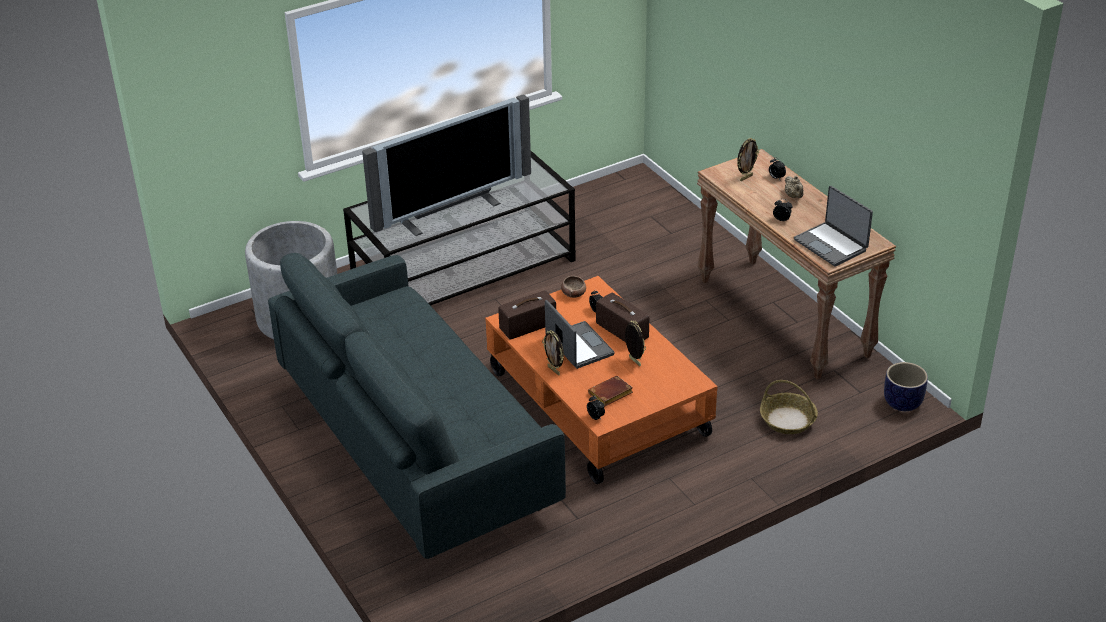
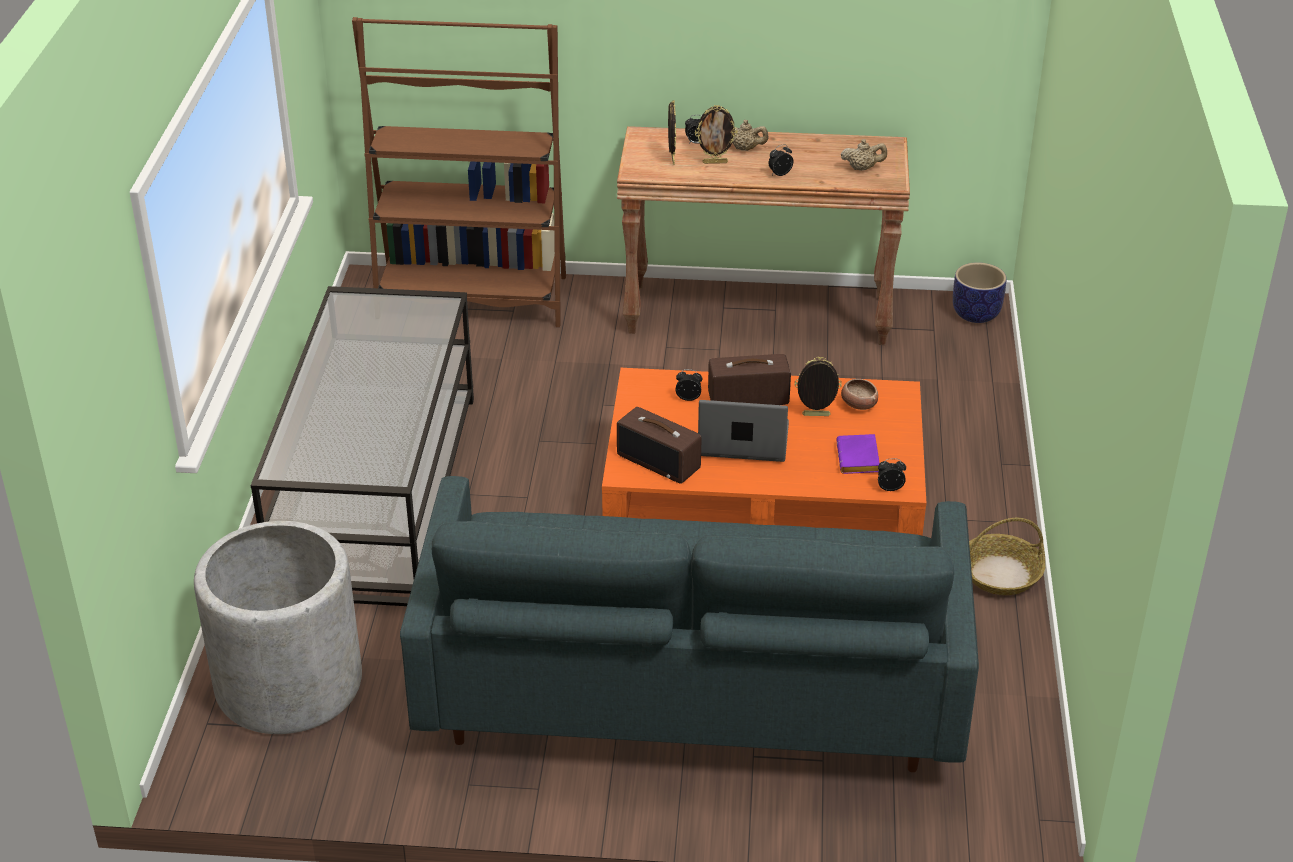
camera: 55 degrees left, 0 degrees up
television [362,95,531,236] -> none
radio [498,290,556,339] -> radio turned 60 degrees counterclockwise [617,407,701,484]
picture frame [542,330,564,375] -> picture frame moved to [695,105,738,164]
bowl [561,276,586,298] -> bowl moved to [841,379,878,410]
brown book [588,376,633,406] -> purple book [836,434,880,474]
basket [760,380,818,434] -> basket moved to [969,518,1045,595]
laptop [794,186,873,267] -> beige teapot [841,139,887,171]
none -> brown bookcase [352,17,566,327]

